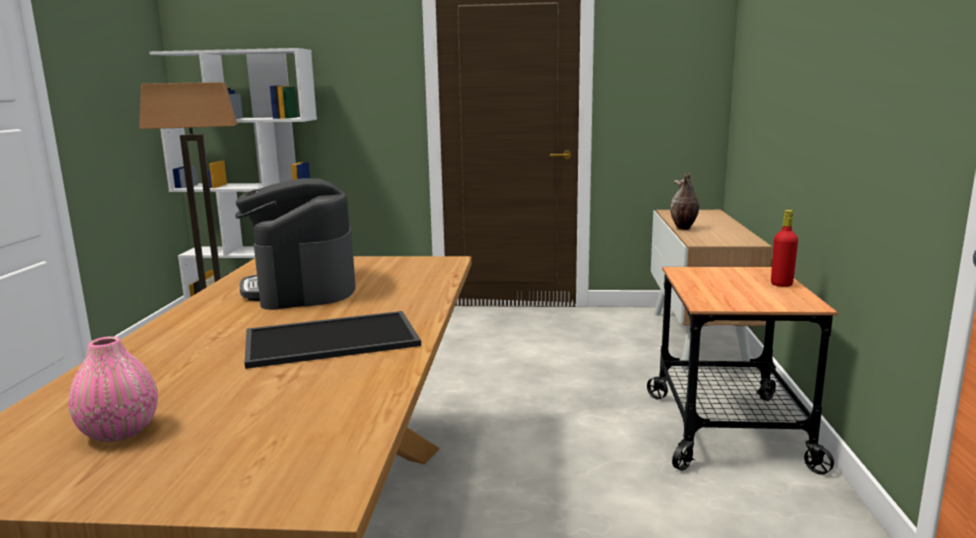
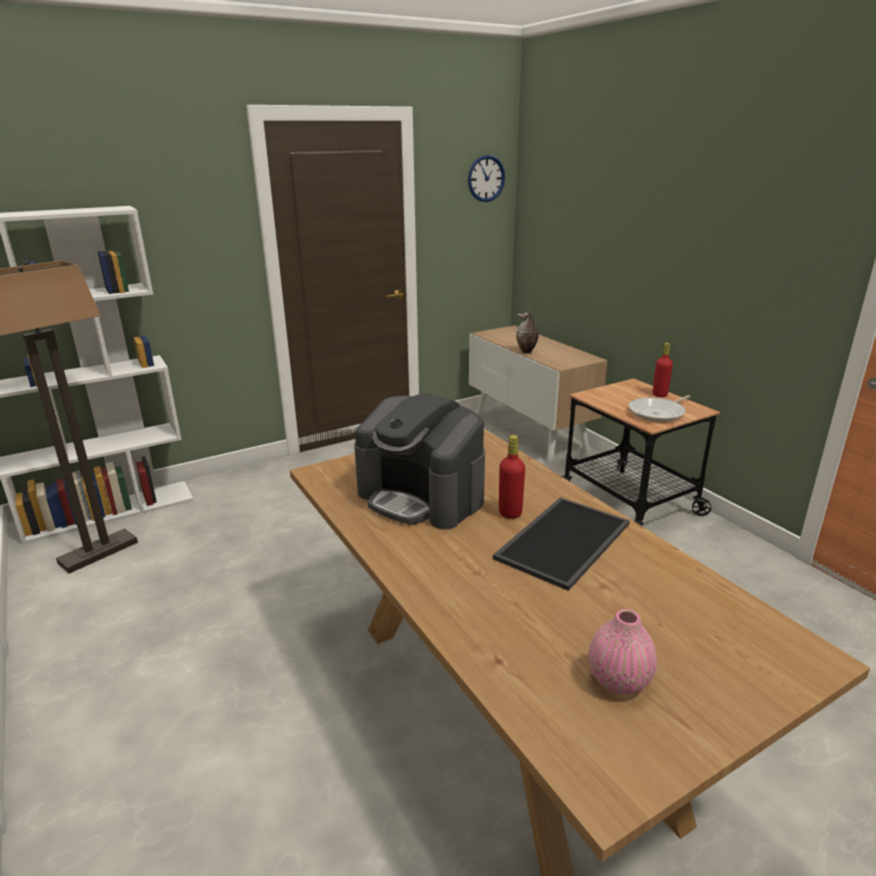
camera: 35 degrees left, 10 degrees up
none -> wall clock [468,155,505,202]
none -> red bottle [499,435,525,519]
none -> frying pan [629,395,691,422]

